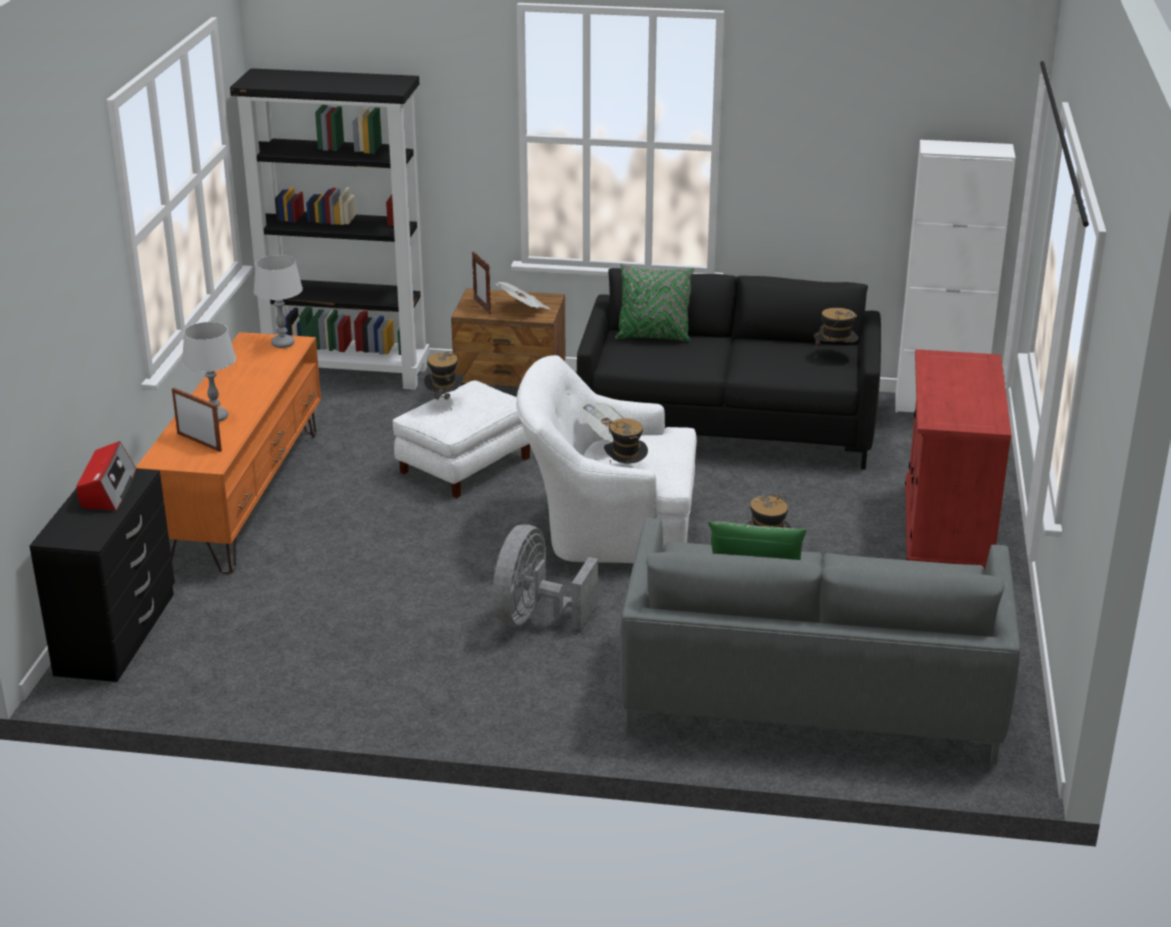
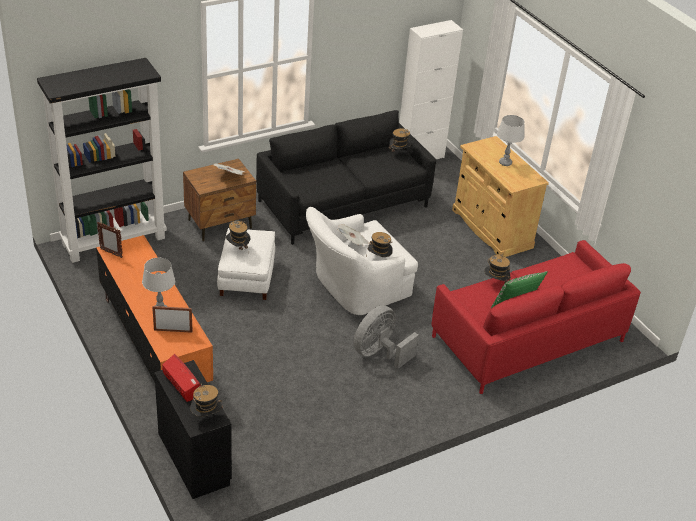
camera: 40 degrees left, 10 degrees up
grey table lamp [253,255,303,348] -> grey table lamp moved to [497,115,525,166]
picture frame [472,251,491,314] -> picture frame moved to [97,222,123,258]
grey fan [493,524,598,630] -> grey fan turned 60 degrees clockwise [353,305,419,369]
green pillow [615,263,694,342] -> none
grey sofa [620,518,1021,765] -> red sofa [431,240,641,394]
red cabinet [905,349,1012,570] -> beige cabinet [452,136,549,257]
none -> hat [190,383,223,417]

